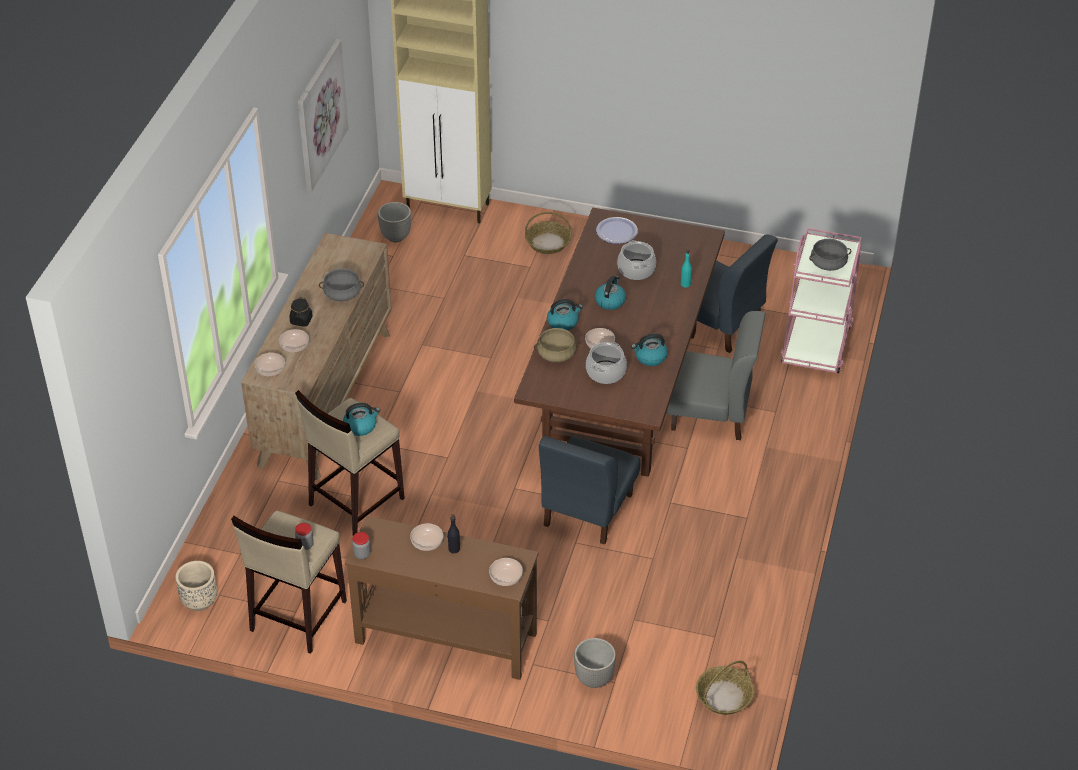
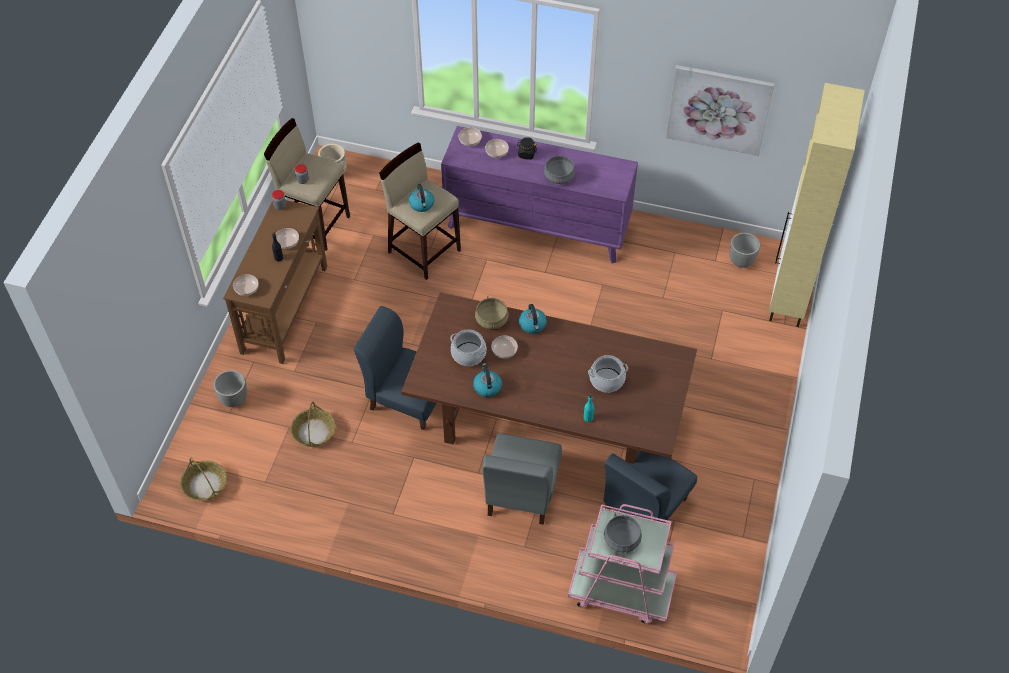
camera: 90 degrees right, 10 degrees up
brown dresser [241,233,392,480] -> purple dresser [441,126,638,263]
basket [525,212,571,254] -> basket moved to [290,402,335,447]
kettle [595,276,626,310] -> none
plate [596,217,638,244] -> none

